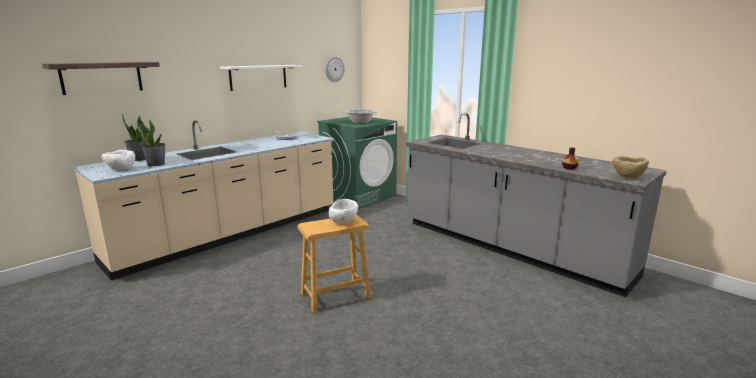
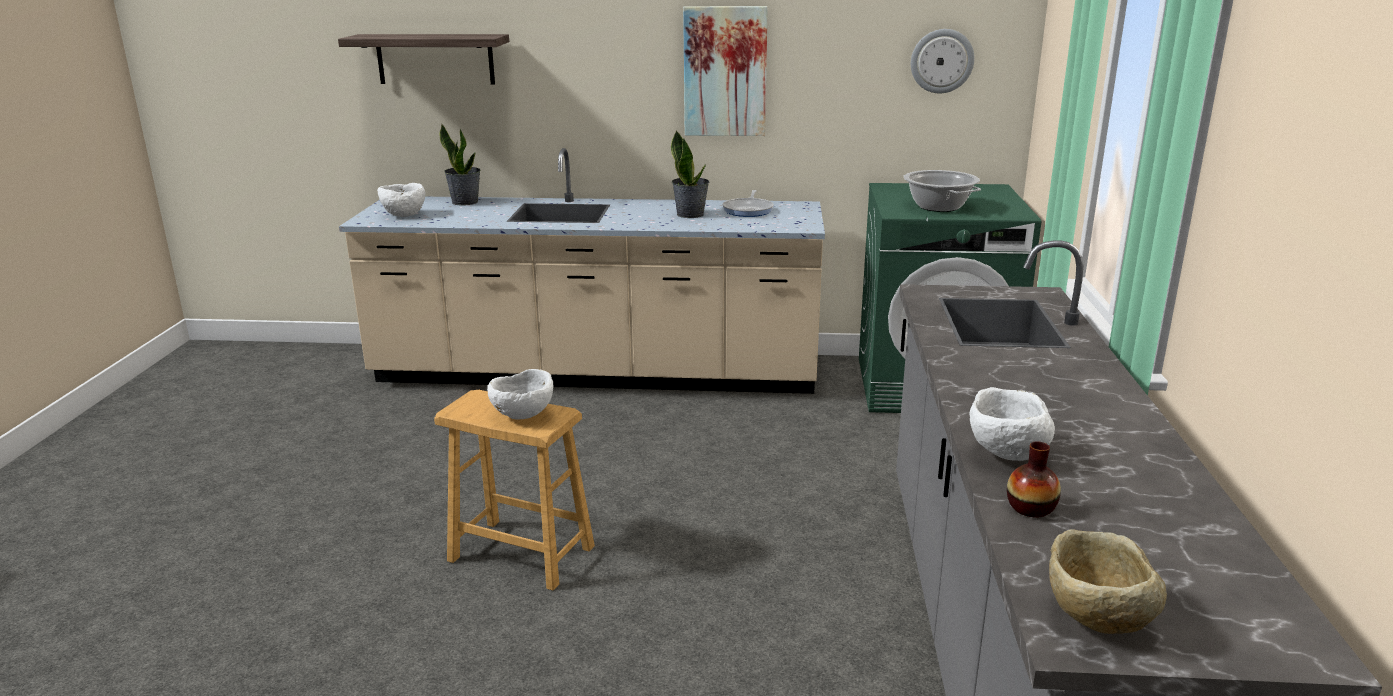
camera: 50 degrees right, 5 degrees up
potted plant [137,117,166,166] -> potted plant moved to [671,131,709,218]
white shelf [220,65,303,91] -> picture [683,6,768,136]
none -> white bowl [969,387,1055,461]

